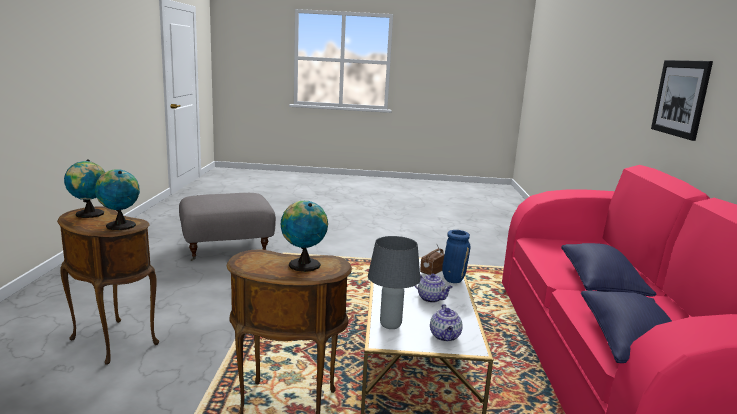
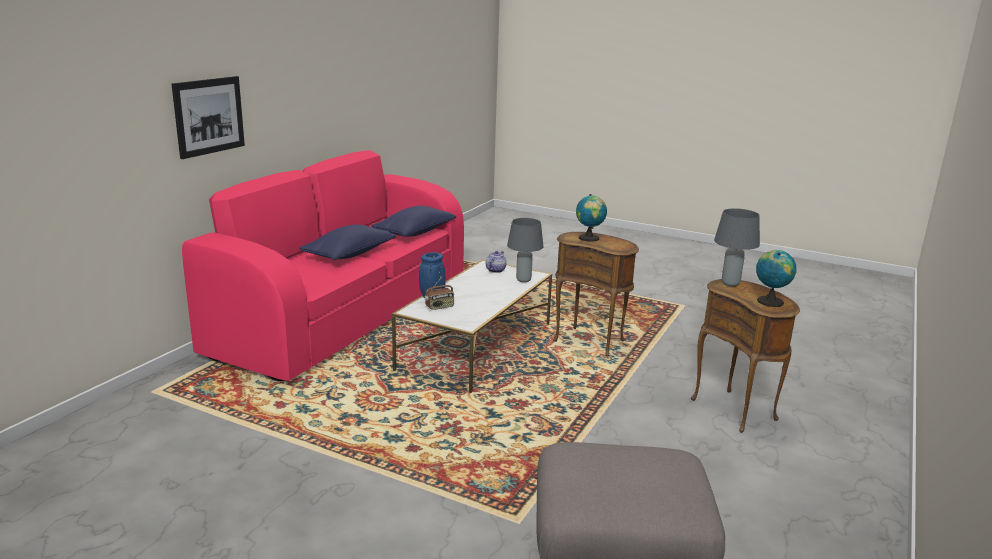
camera: 155 degrees left, 5 degrees up
globe [95,169,140,230] -> grey table lamp [714,208,760,286]
teapot [415,273,453,303] -> none

